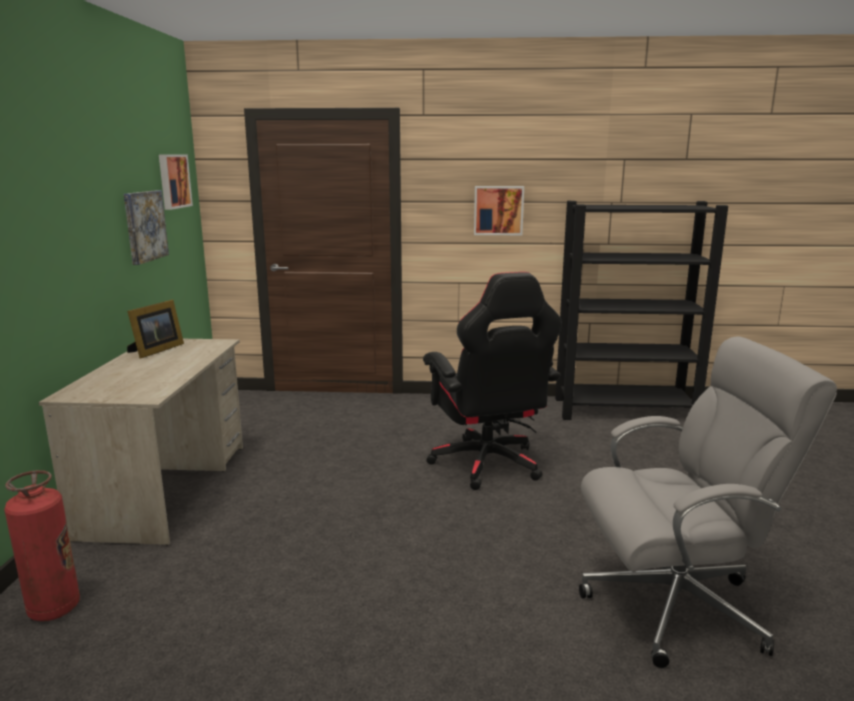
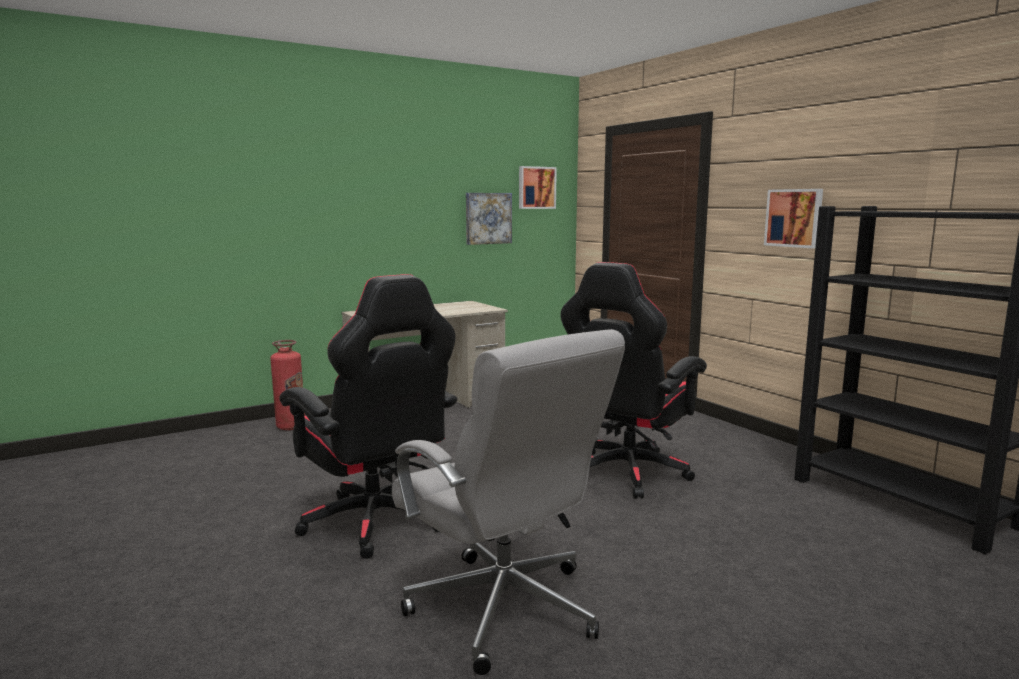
camera: 55 degrees right, 5 degrees down
picture frame [127,300,184,359] -> none
none -> black office chair [279,274,457,559]

